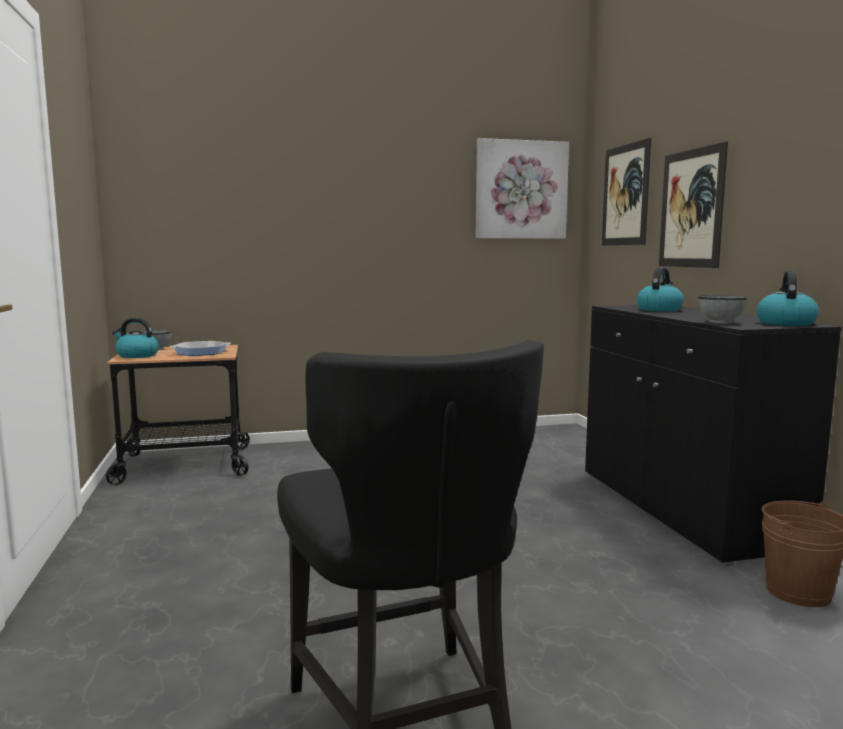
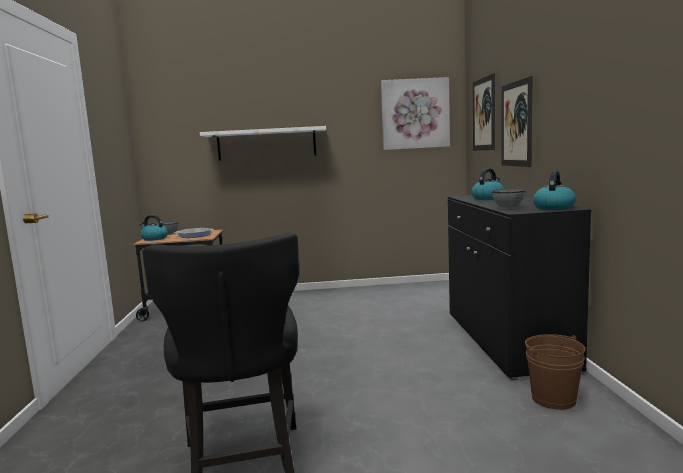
camera: 10 degrees right, 0 degrees up
none -> white shelf [200,126,326,161]

